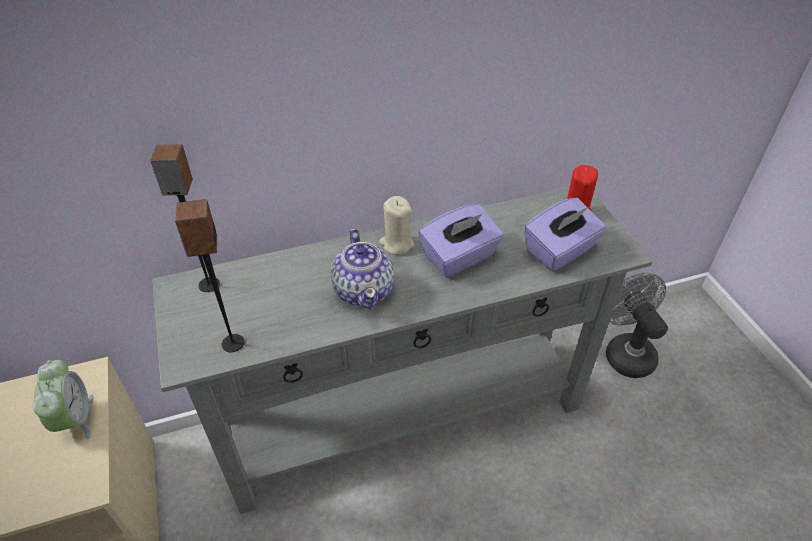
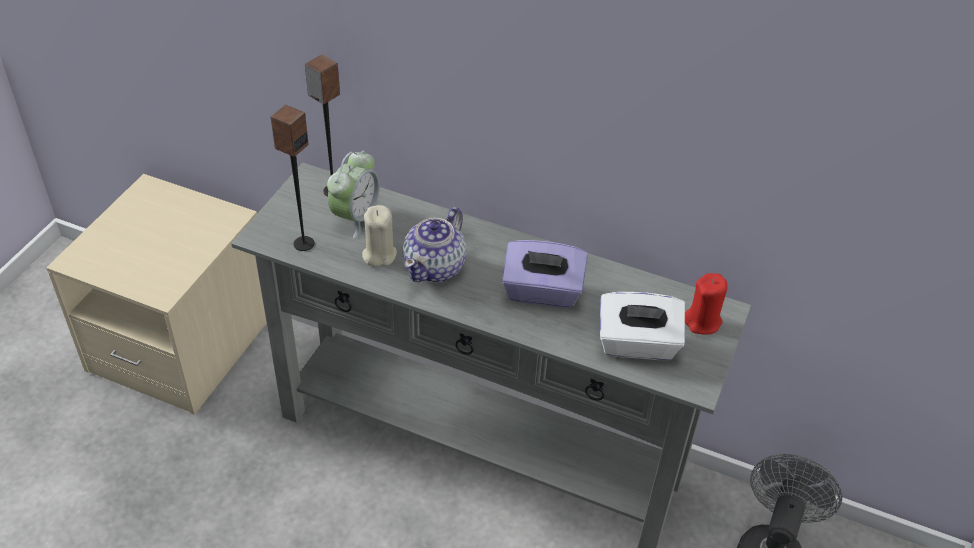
camera: 40 degrees right, 0 degrees up
alarm clock [33,360,93,439] -> alarm clock moved to [327,151,380,238]
beige candle [379,196,415,255] -> beige candle moved to [362,205,397,267]
purple tissue box [524,198,606,271] -> white tissue box [600,292,685,360]

